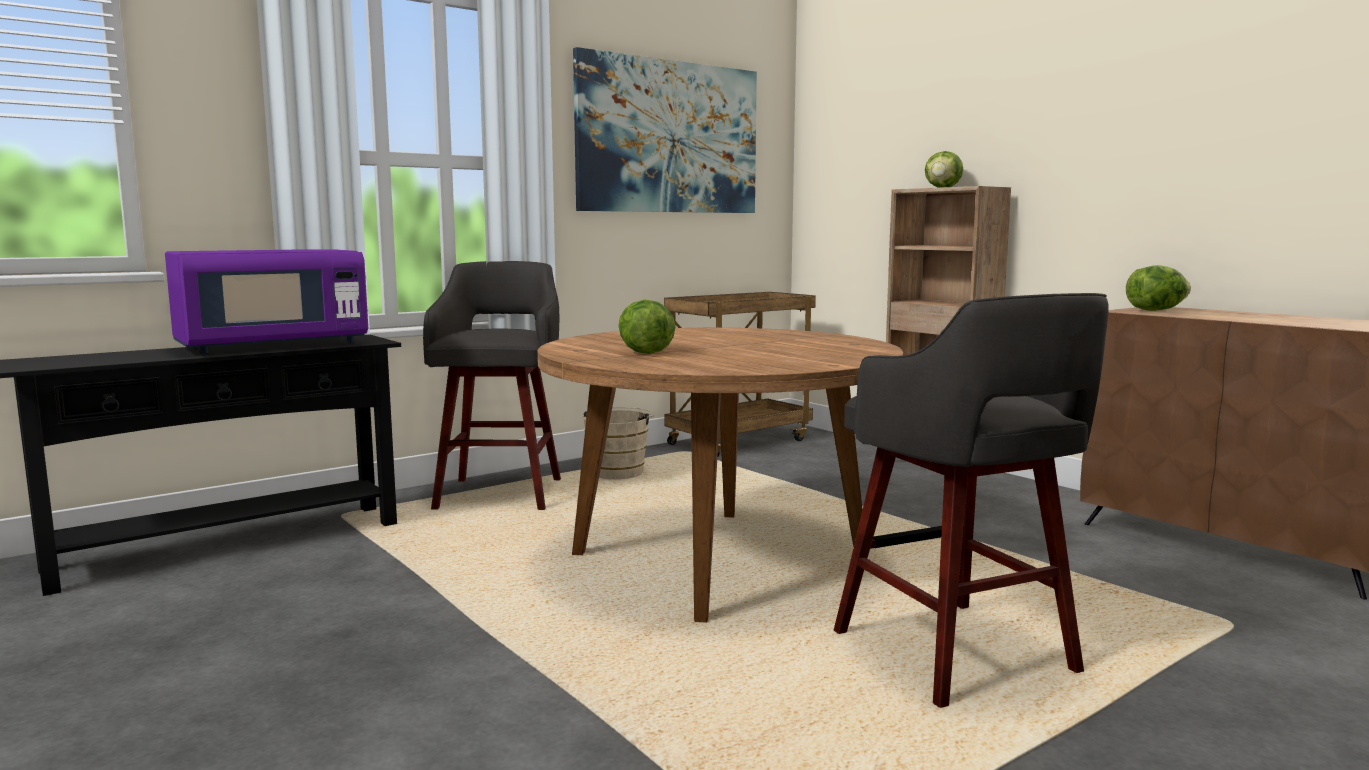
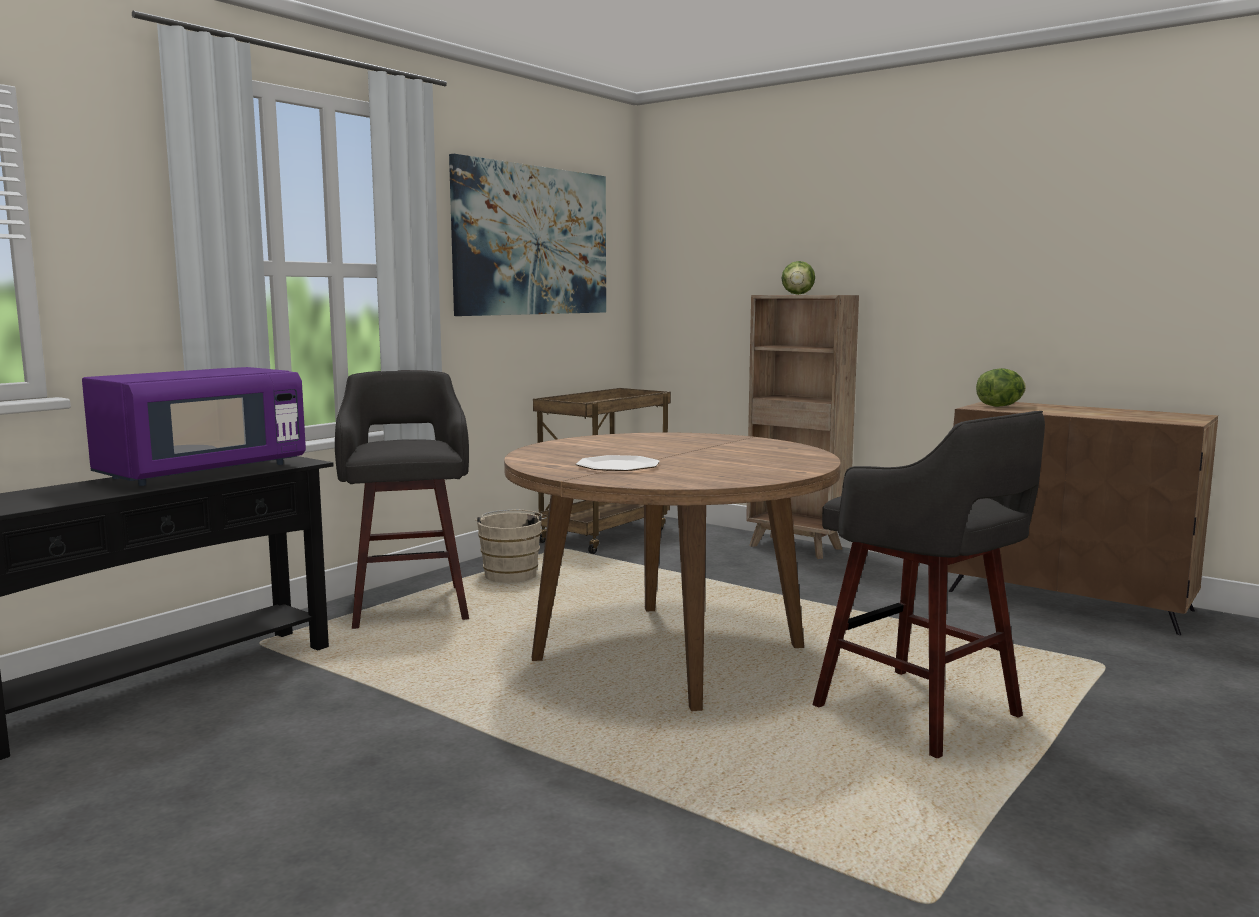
camera: 15 degrees left, 0 degrees up
lettuce [618,300,675,354] -> plate [576,455,660,471]

